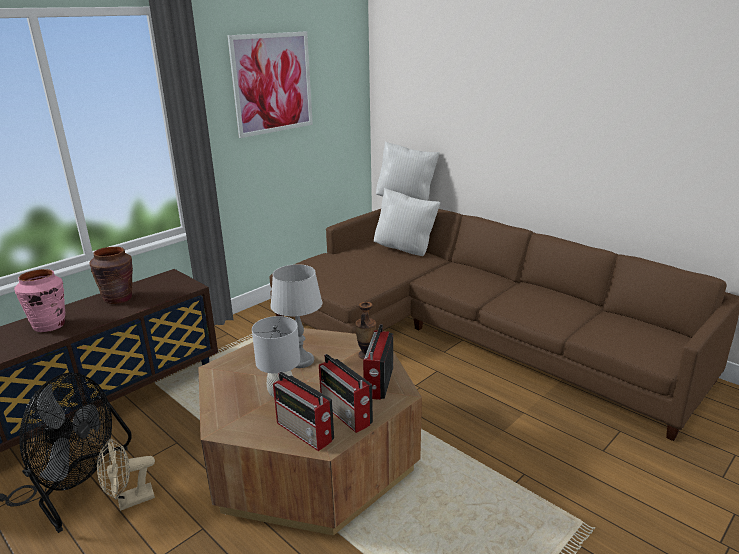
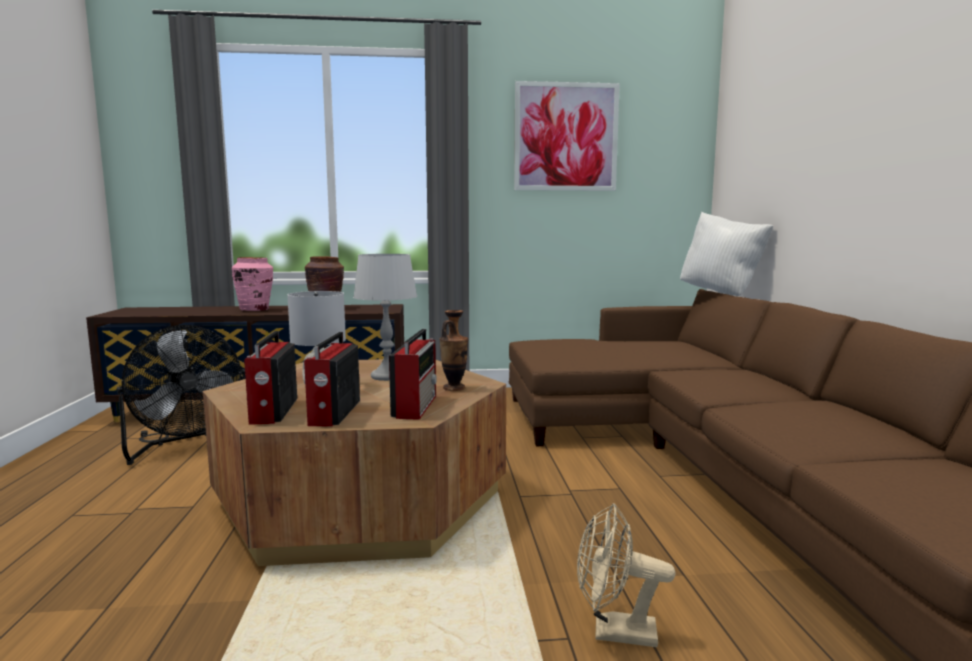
camera: 40 degrees right, 15 degrees down
beige fan [97,438,155,511] -> beige fan moved to [577,503,675,647]
radio [363,324,393,400] -> radio turned 135 degrees clockwise [389,329,437,420]
white pillow [374,188,440,256] -> none

